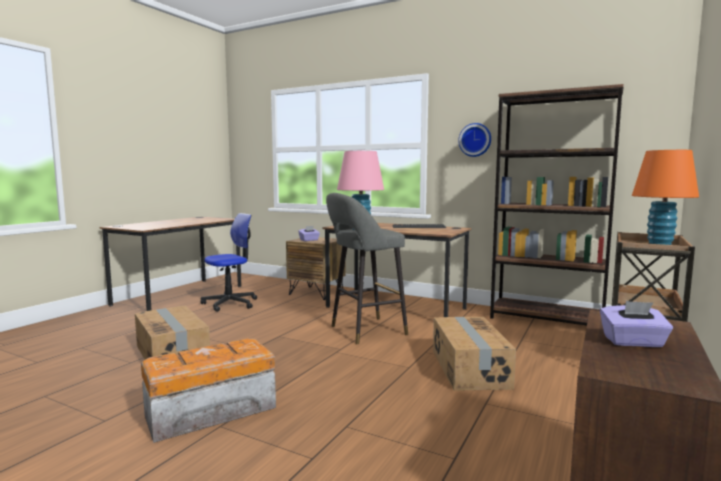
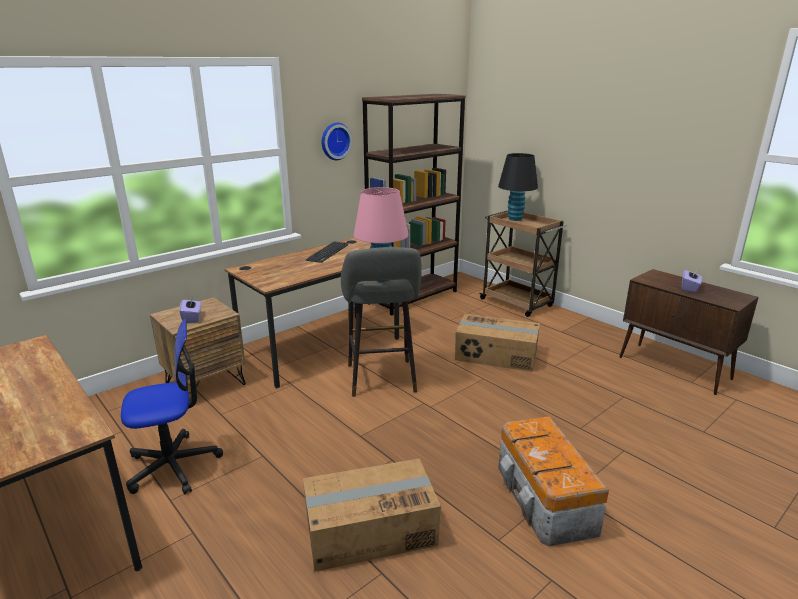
camera: 70 degrees left, 15 degrees up
office chair [201,213,257,312] -> office chair turned 90 degrees clockwise [121,319,223,494]
orange table lamp [632,150,699,245] -> black table lamp [498,153,538,221]

